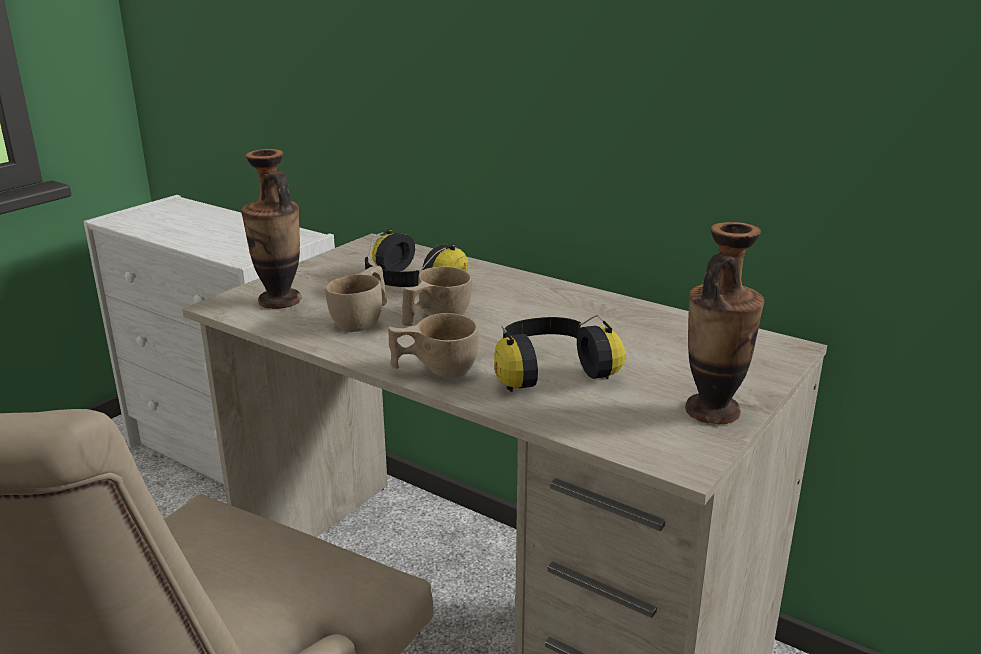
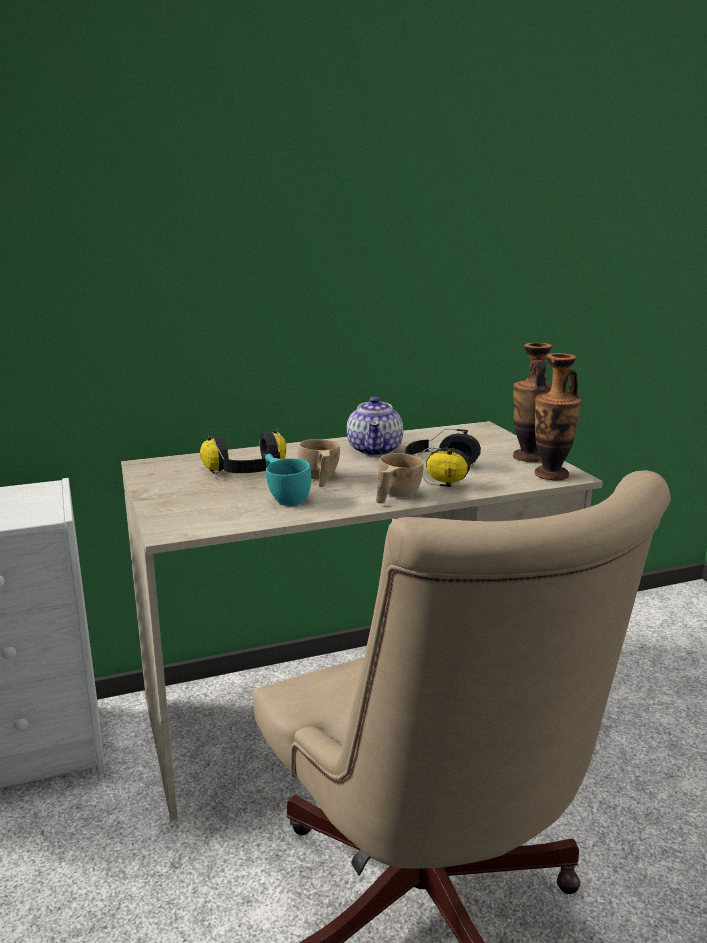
camera: 55 degrees left, 5 degrees down
vase [241,149,302,309] -> vase moved to [534,353,581,480]
beige cup [325,266,387,332] -> turquoise cup [265,454,311,506]
none -> teapot [347,397,403,456]

